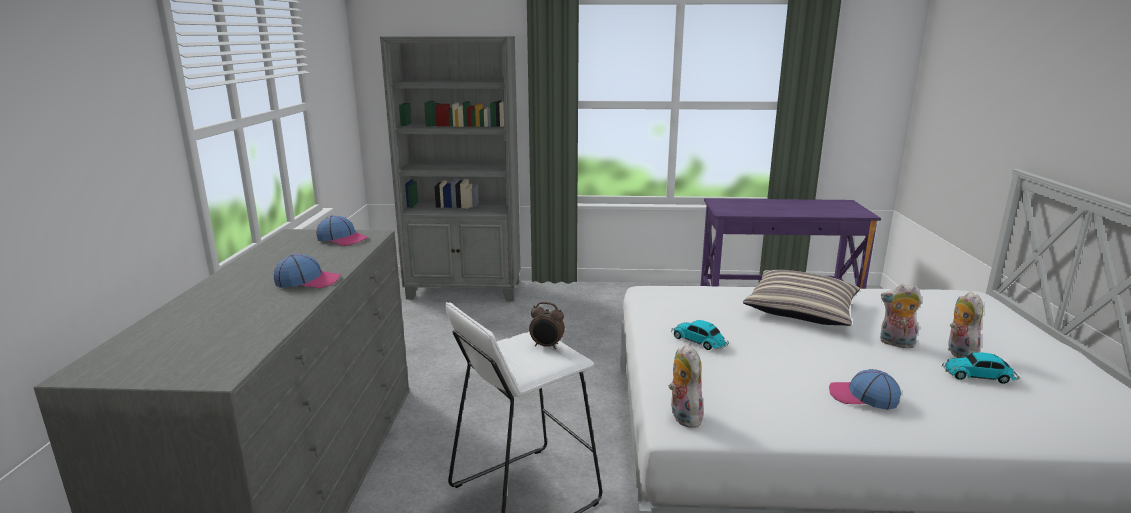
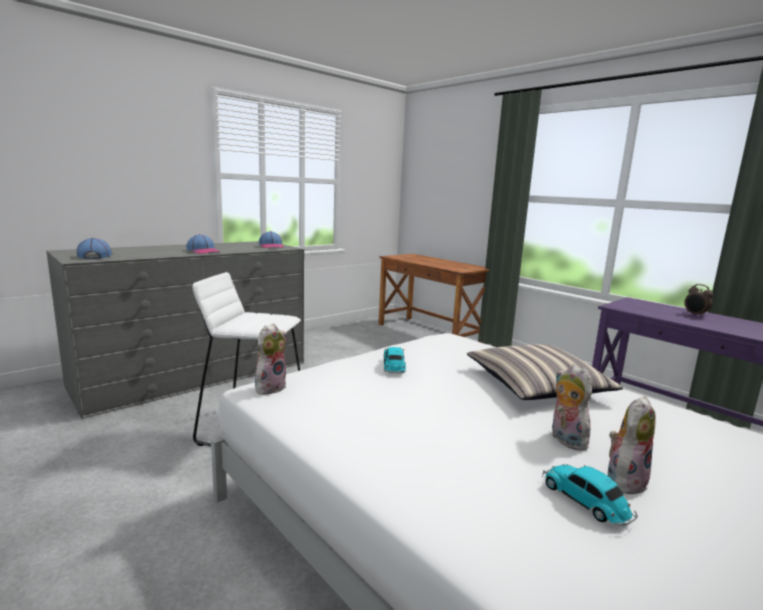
camera: 45 degrees right, 5 degrees down
grey bookcase [380,36,520,301] -> brown desk [379,254,489,343]
alarm clock [529,302,565,349] -> alarm clock moved to [684,284,713,317]
cap [829,369,901,410] -> cap moved to [77,238,112,259]

